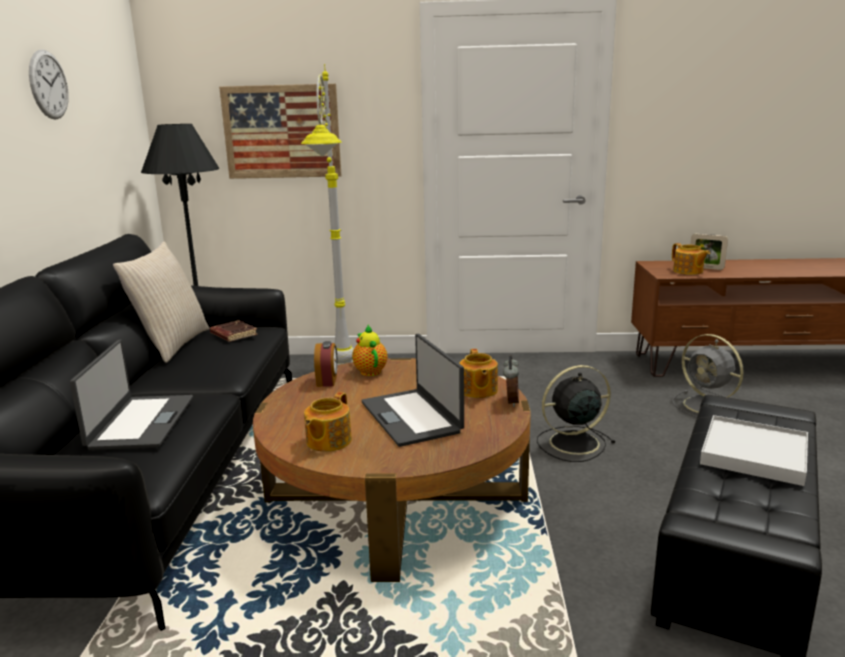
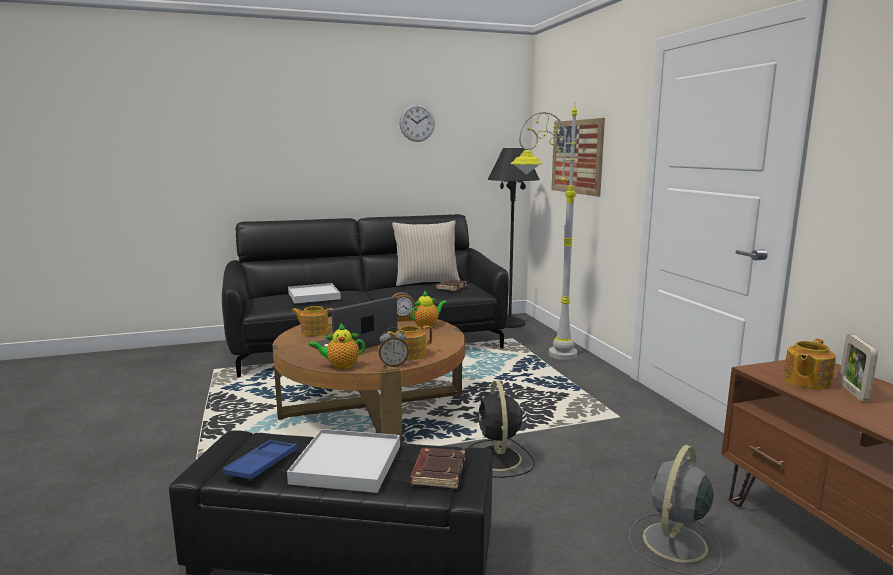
camera: 70 degrees right, 5 degrees down
laptop [70,339,193,450] -> white tray [288,283,341,303]
black fan [537,365,616,462] -> black fan turned 150 degrees counterclockwise [468,381,535,478]
none -> blue tray [223,440,298,481]
none -> teapot [309,323,365,369]
none -> brown book [410,448,465,489]

